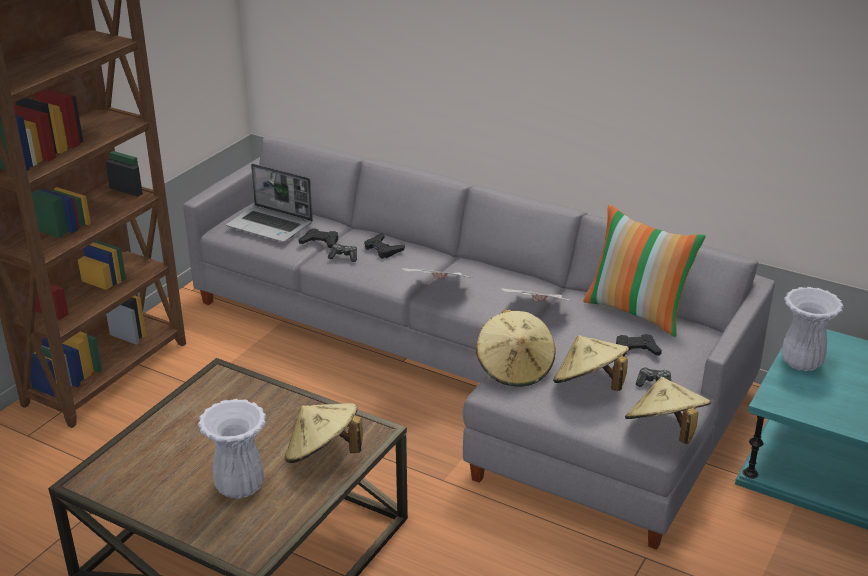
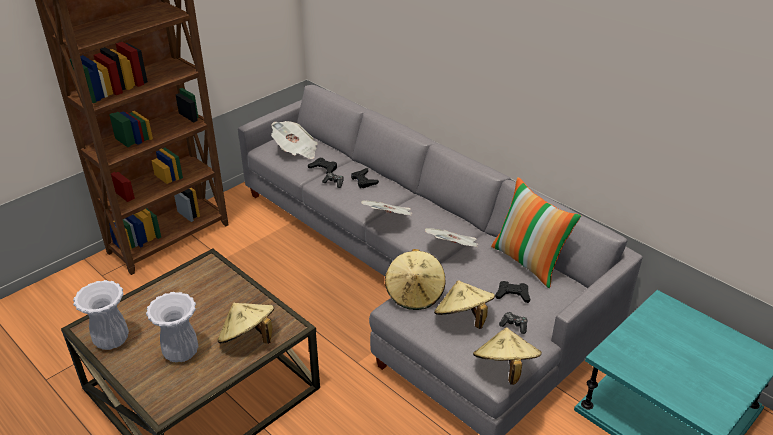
camera: 15 degrees right, 5 degrees up
laptop [226,163,313,242] -> newspaper [271,121,318,159]
white vase [781,287,844,371] -> white vase moved to [73,280,129,350]

